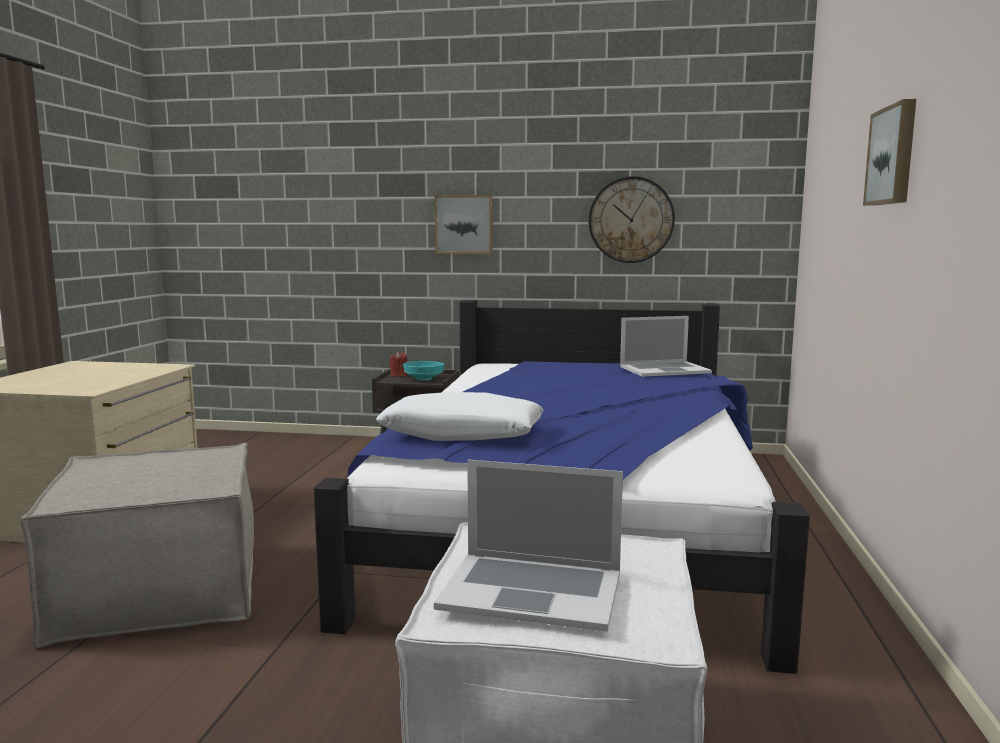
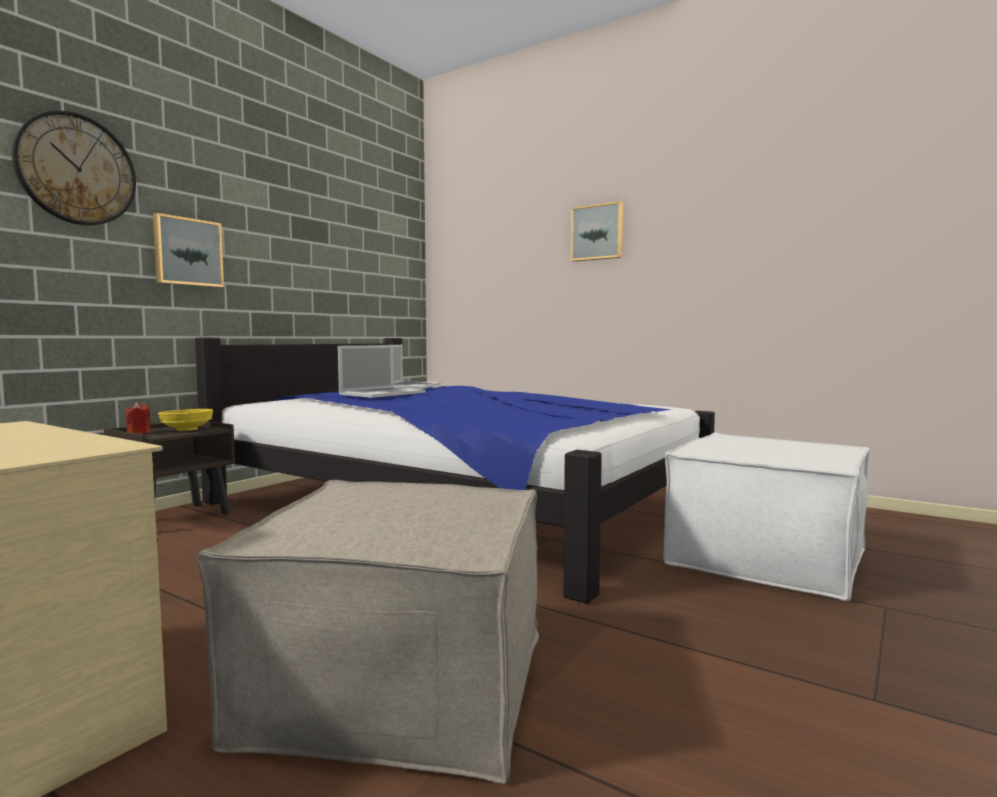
camera: 65 degrees left, 5 degrees down
white pillow [376,392,543,441] -> none
turquoise bowl [403,361,445,381] -> yellow bowl [158,409,213,431]
laptop [434,460,623,632] -> laptop moved to [338,345,426,398]
wall clock [589,176,675,263] -> wall clock moved to [12,111,136,225]

